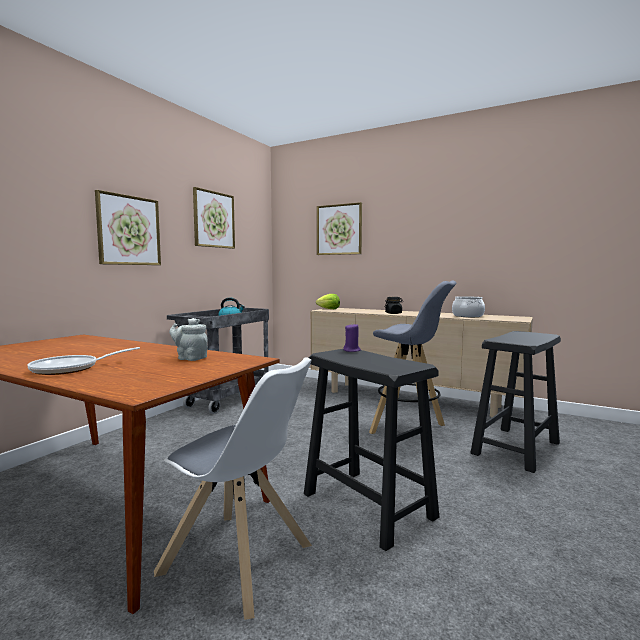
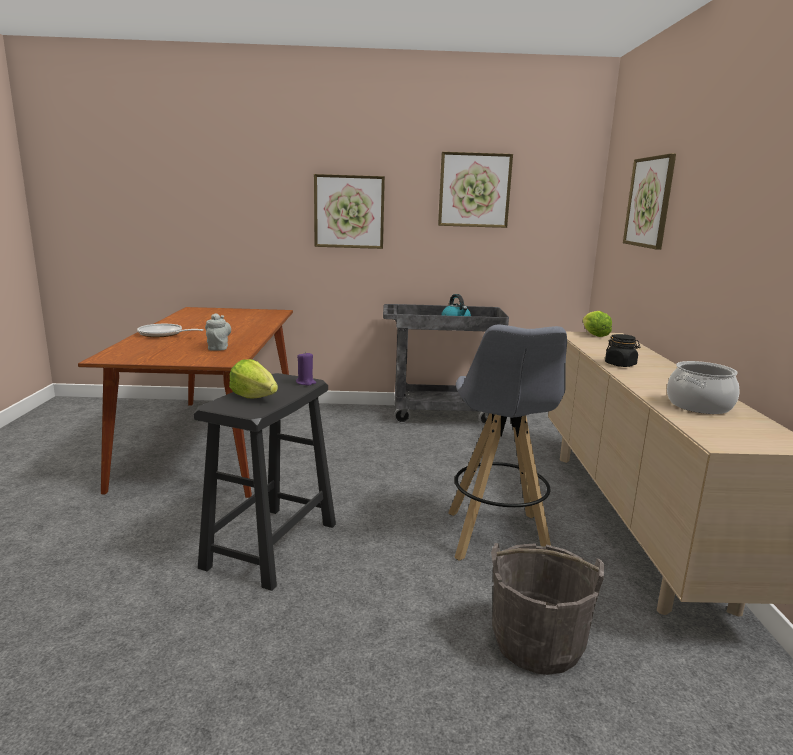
camera: 60 degrees right, 10 degrees up
chair [154,357,312,620] -> none
black stool [470,331,561,473] -> grey bucket [491,543,604,675]
none -> lettuce [229,359,278,398]

